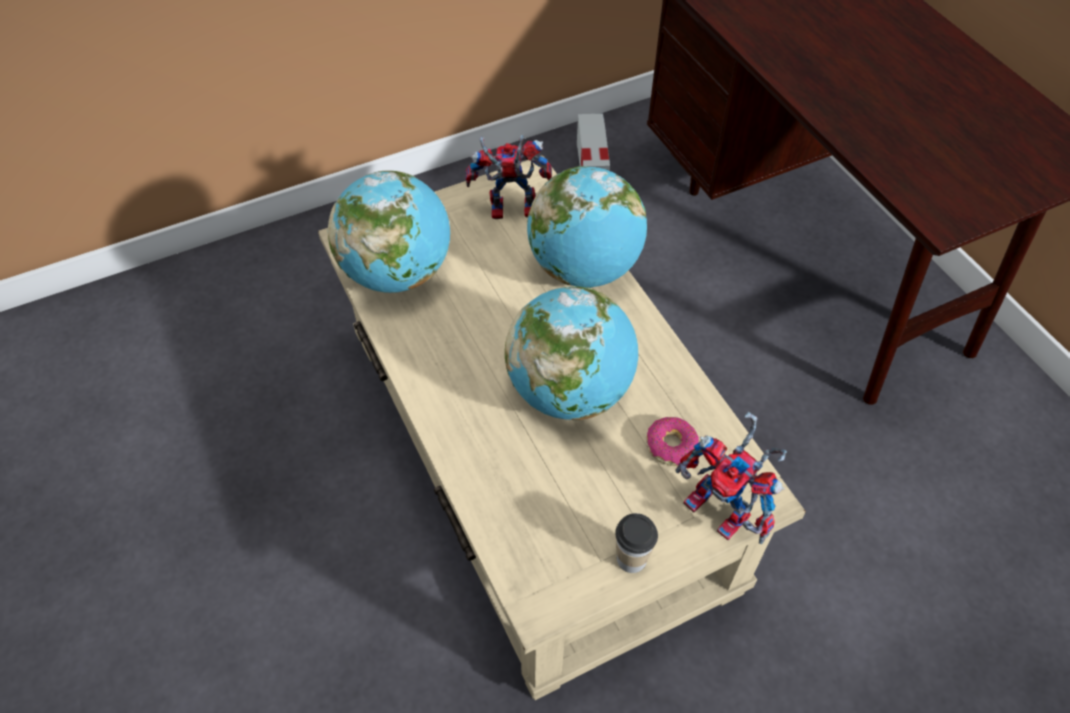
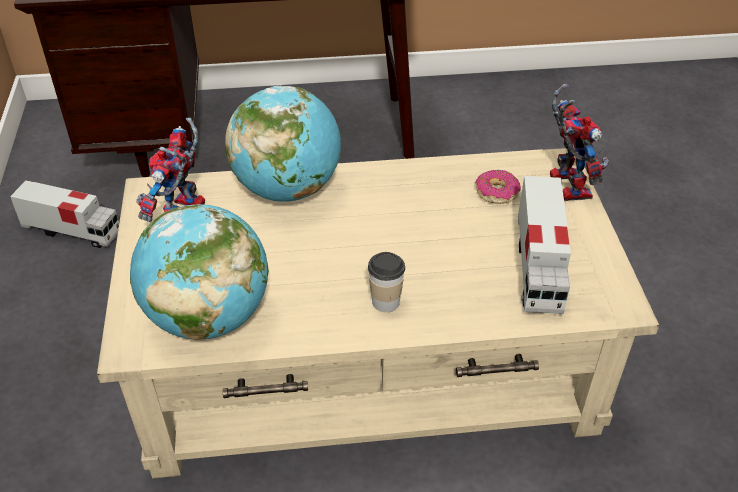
camera: 70 degrees left, 10 degrees down
globe [505,287,638,421] -> none
cup [615,513,658,573] -> cup moved to [368,252,405,312]
toy robot [675,412,787,544] -> toy robot turned 75 degrees counterclockwise [550,84,609,201]
none -> toy truck [518,176,571,314]

